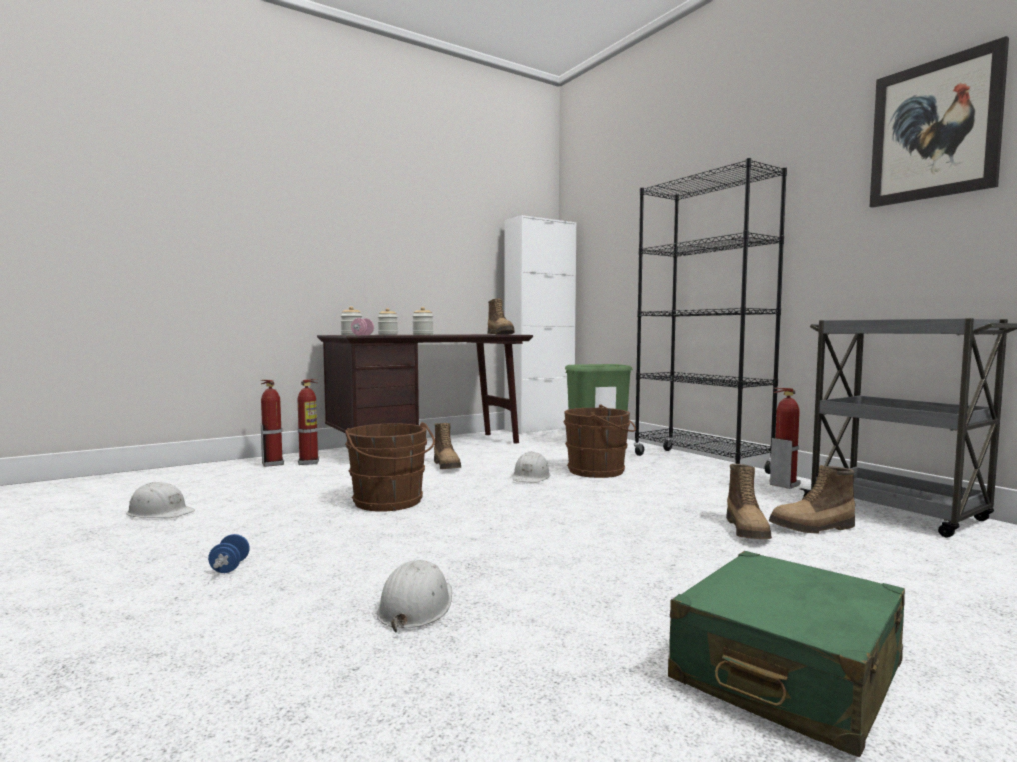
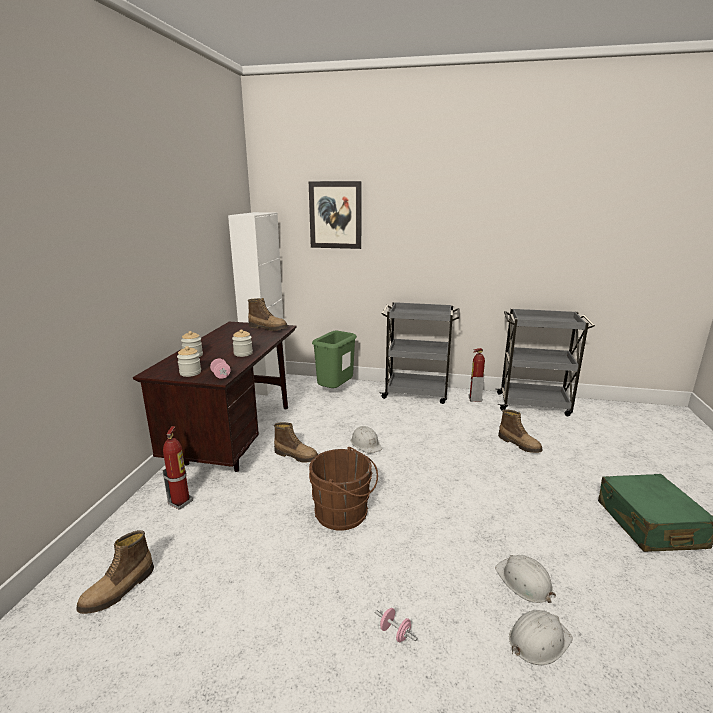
camera: 45 degrees left, 15 degrees up
white hard hat [126,482,195,518] -> white hard hat moved to [509,610,573,665]
blue dumbbell [208,534,250,573] -> pink dumbbell [375,608,417,642]
fire extinguisher [261,380,284,467] -> none
brown bucket [563,404,636,478] -> none
black bookcase [634,158,787,474] -> grey cart [380,302,459,404]
boot [769,465,855,533] -> boot moved to [76,530,154,614]
picture [870,36,1009,208] -> picture moved to [309,181,362,249]

